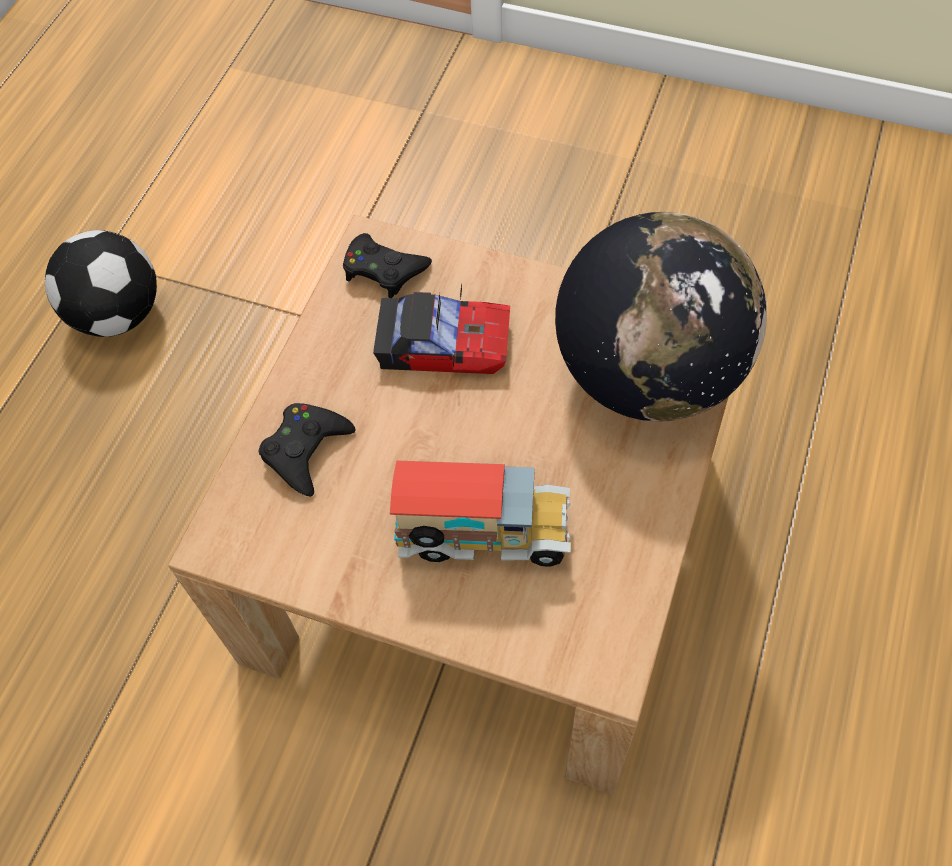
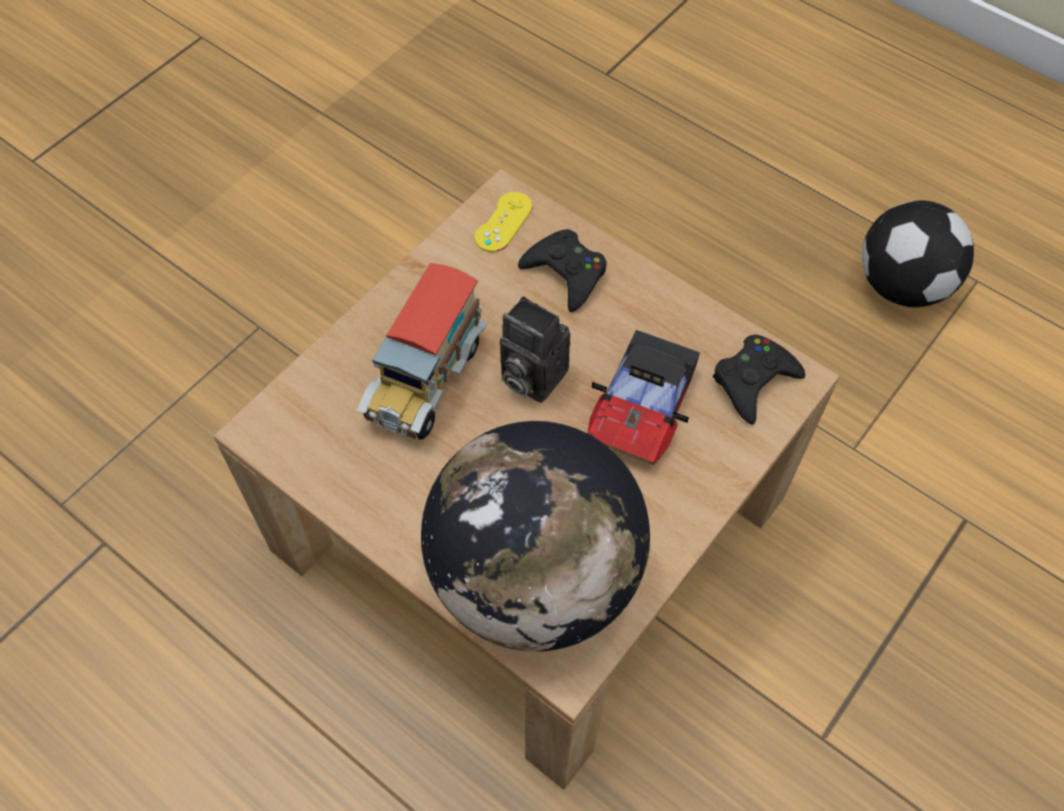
camera: 105 degrees right, 0 degrees up
none -> yellow game controller [475,192,533,252]
none -> camera [500,296,570,403]

